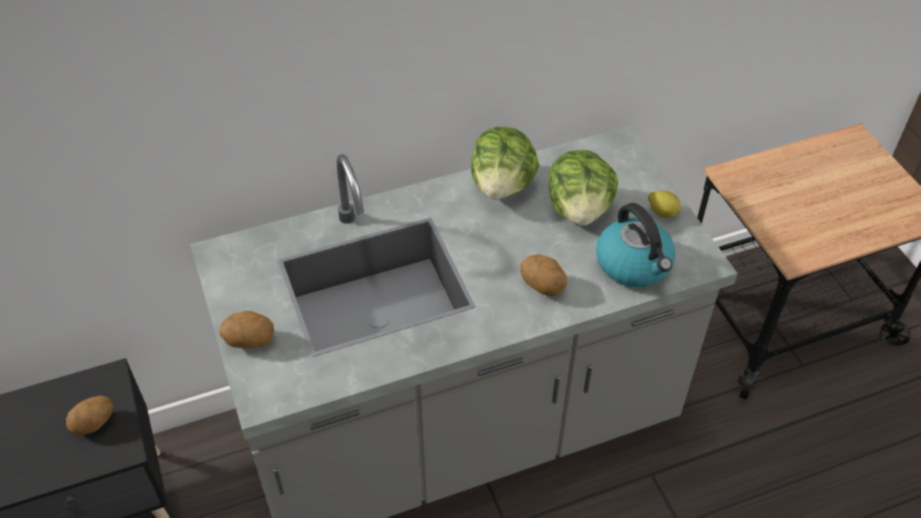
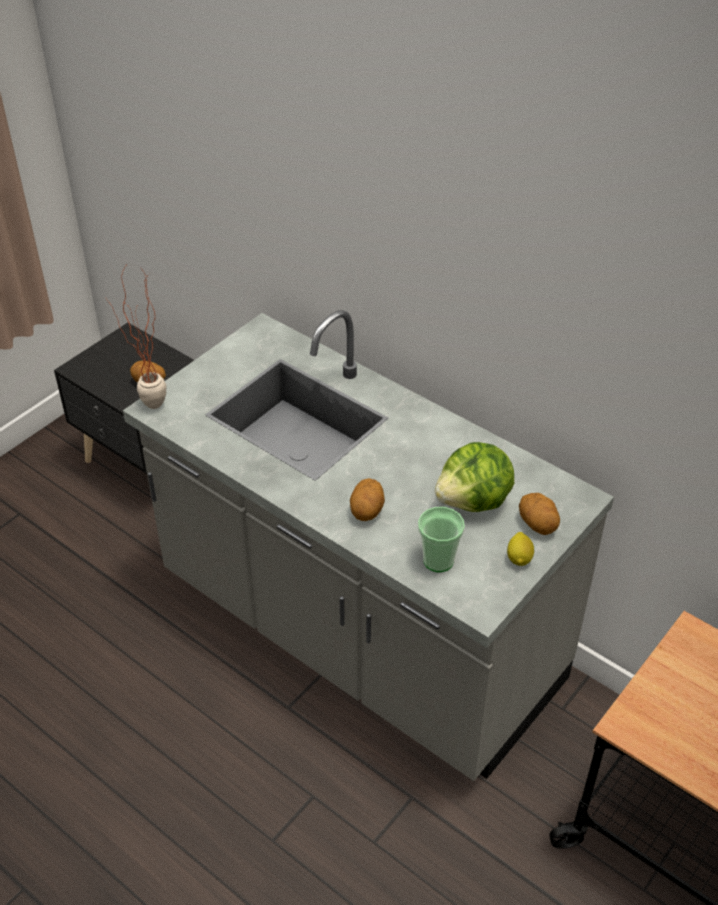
camera: 60 degrees right, 5 degrees down
potato [220,311,274,348] -> potato moved to [519,493,560,535]
lettuce [471,127,539,199] -> none
kettle [596,203,675,287] -> cup [418,507,465,572]
none -> potted plant [105,266,166,409]

